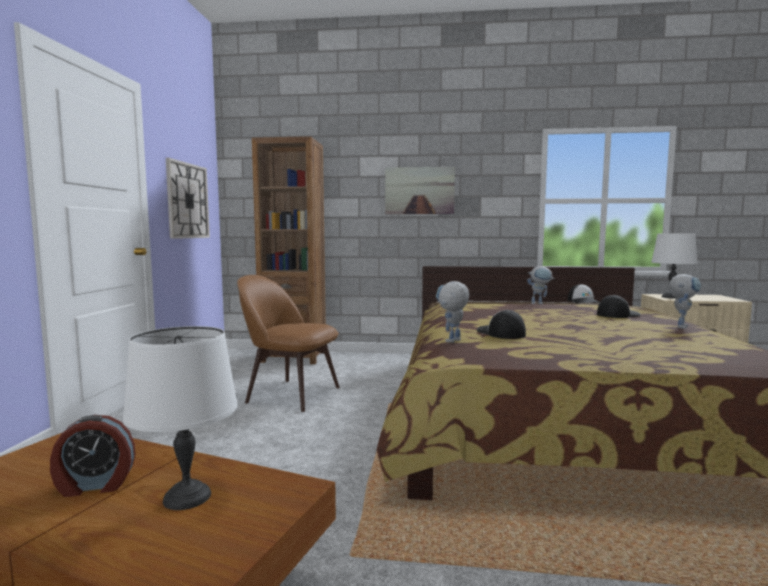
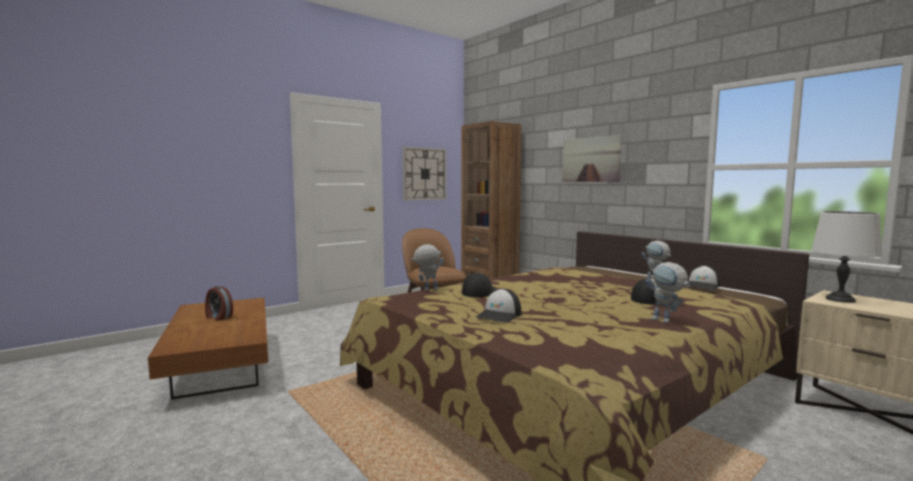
camera: 45 degrees right, 0 degrees up
white table lamp [123,326,238,510] -> none
toy robot [669,274,701,329] -> toy robot turned 60 degrees clockwise [645,262,690,323]
none -> cap [476,289,521,323]

